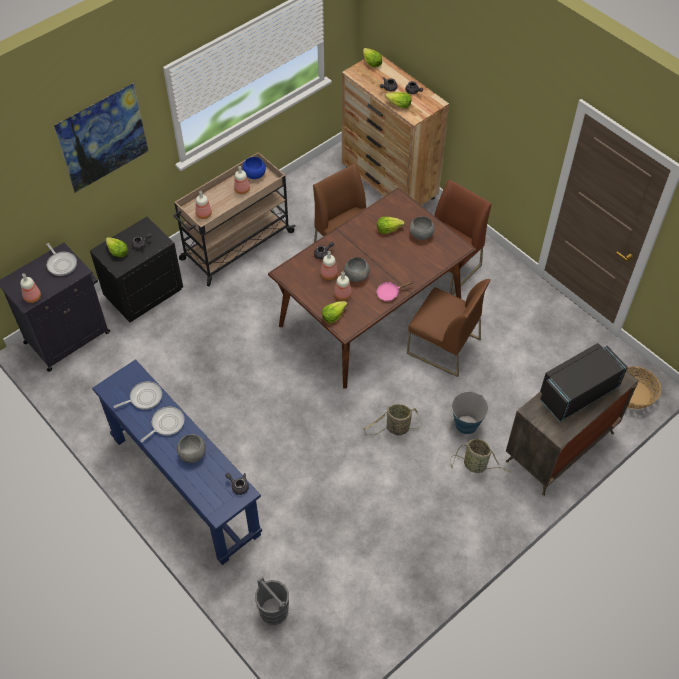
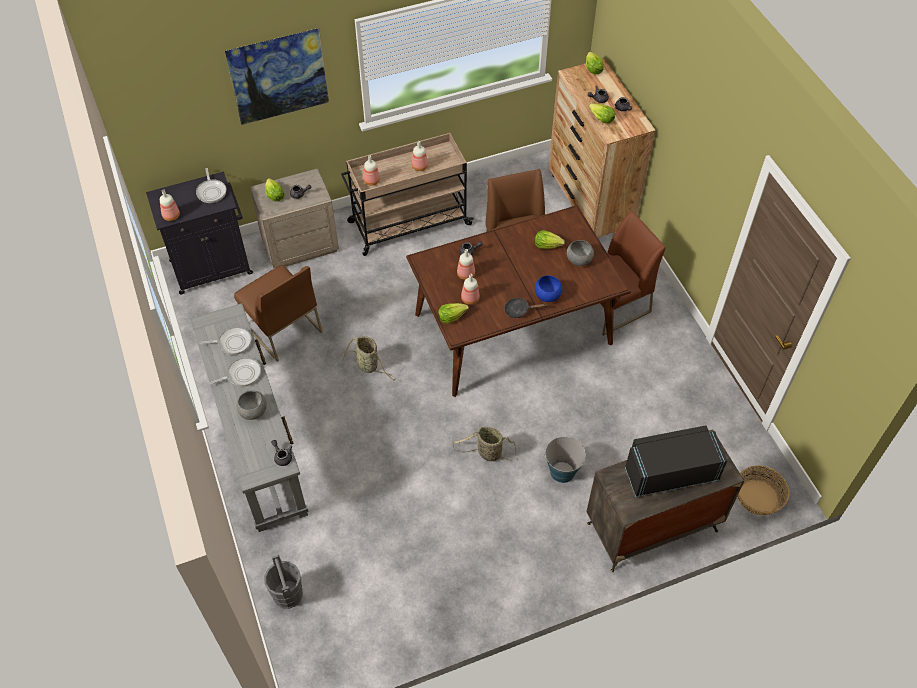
camera: 20 degrees right, 0 degrees up
black nightstand [90,217,183,322] -> beige nightstand [250,168,339,269]
blue console table [92,359,262,565] -> grey console table [190,303,308,532]
blue bowl [242,157,266,179] -> blue bowl moved to [535,276,562,302]
grey bowl [344,257,370,282] -> none
pink frying pan [376,280,413,301] -> black frying pan [504,298,547,318]
brown chair [407,279,491,377] -> brown chair moved to [234,265,323,362]
basket [451,439,511,473] -> basket moved to [342,336,396,381]

